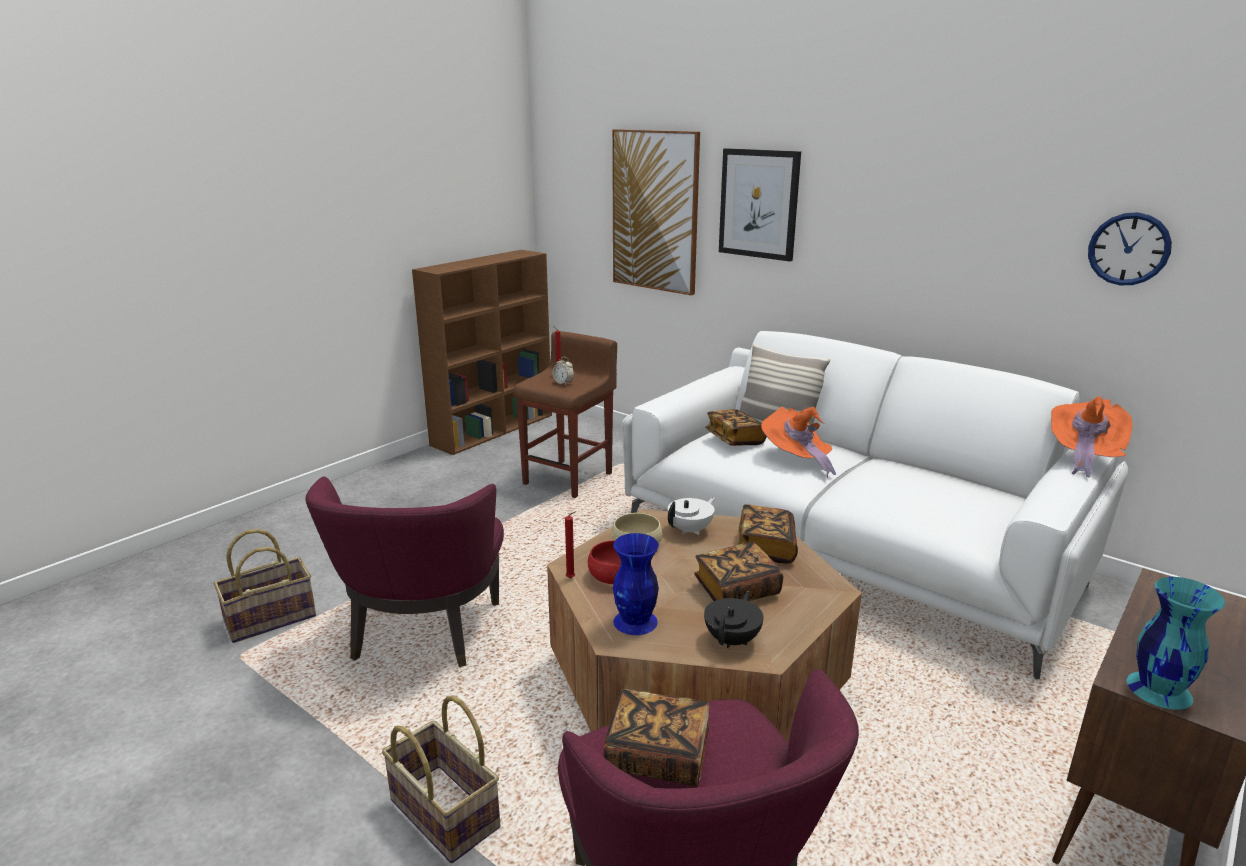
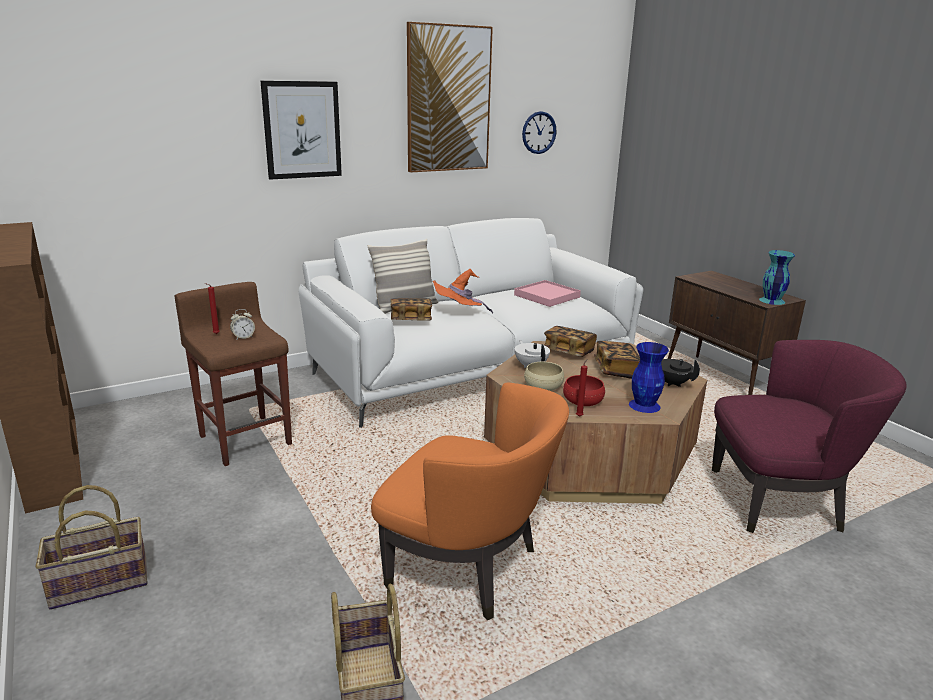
camera: 70 degrees left, 0 degrees up
purple armchair [306,477,504,667] -> orange armchair [371,383,569,620]
basket [382,696,501,863] -> basket moved to [35,485,147,610]
book [604,689,710,787] -> none
picture [612,129,700,295] -> picture moved to [407,22,493,173]
orange hat [1051,396,1132,478] -> none
none -> pink tray [514,280,581,307]

